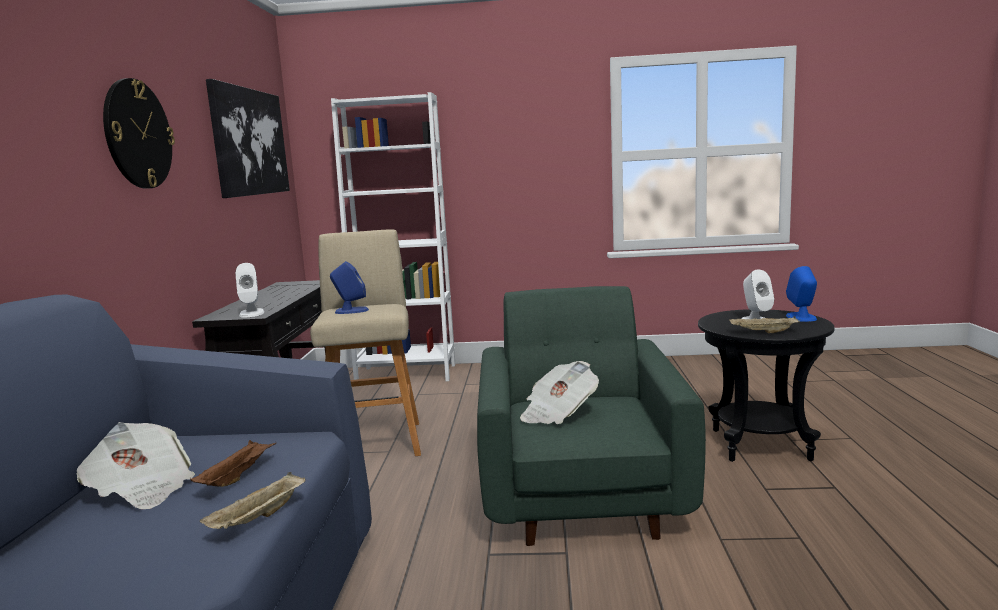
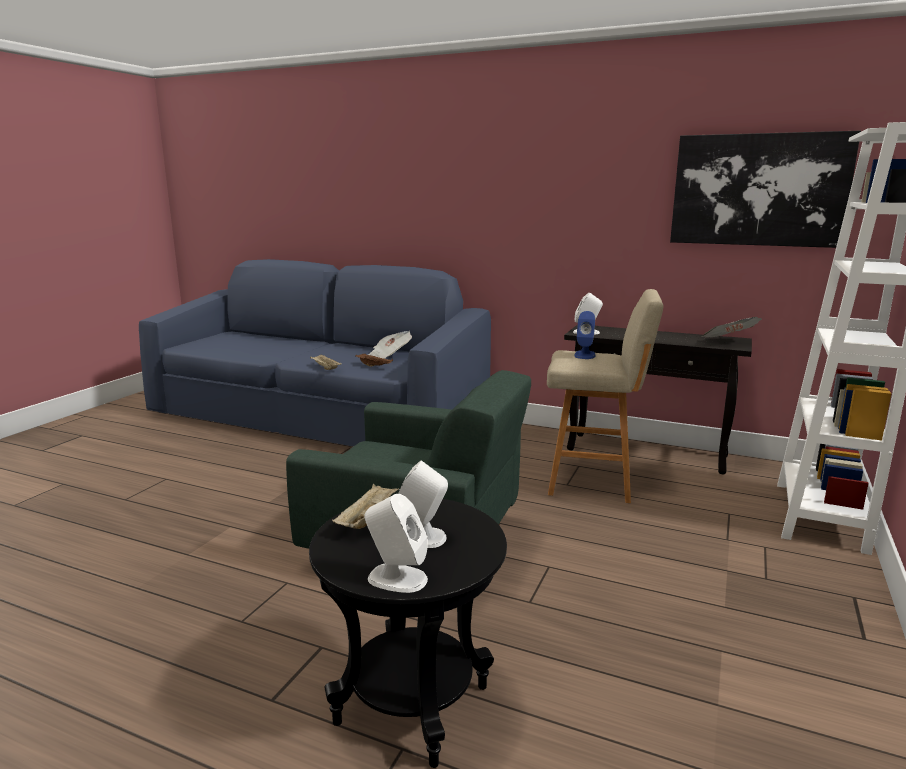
camera: 110 degrees right, 5 degrees up
wall clock [103,78,175,189] -> none
newspaper [520,361,599,424] -> newspaper moved to [701,317,762,337]
blue speaker [786,266,817,322] -> white speaker [364,494,428,593]

